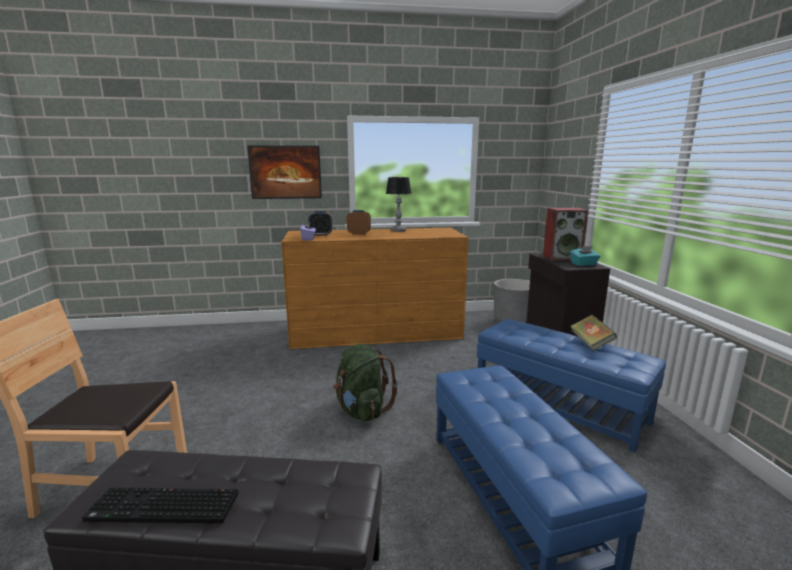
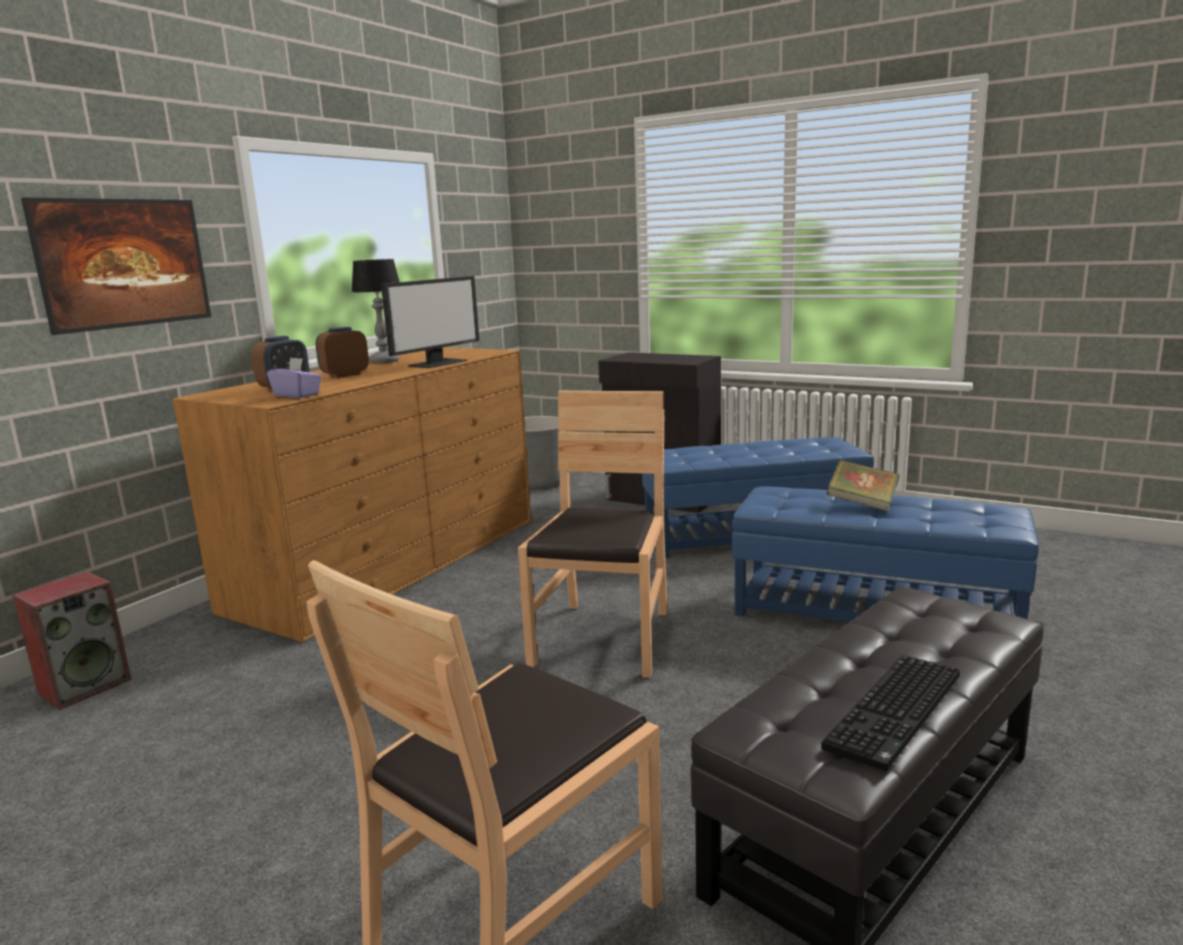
camera: 50 degrees left, 0 degrees up
green backpack [333,344,398,422] -> brown chair [518,391,668,678]
speaker [543,208,588,261] -> speaker moved to [12,571,132,710]
turquoise tissue box [570,246,600,266] -> none
book [570,315,617,351] -> book moved to [827,460,900,511]
none -> monitor [381,276,479,368]

